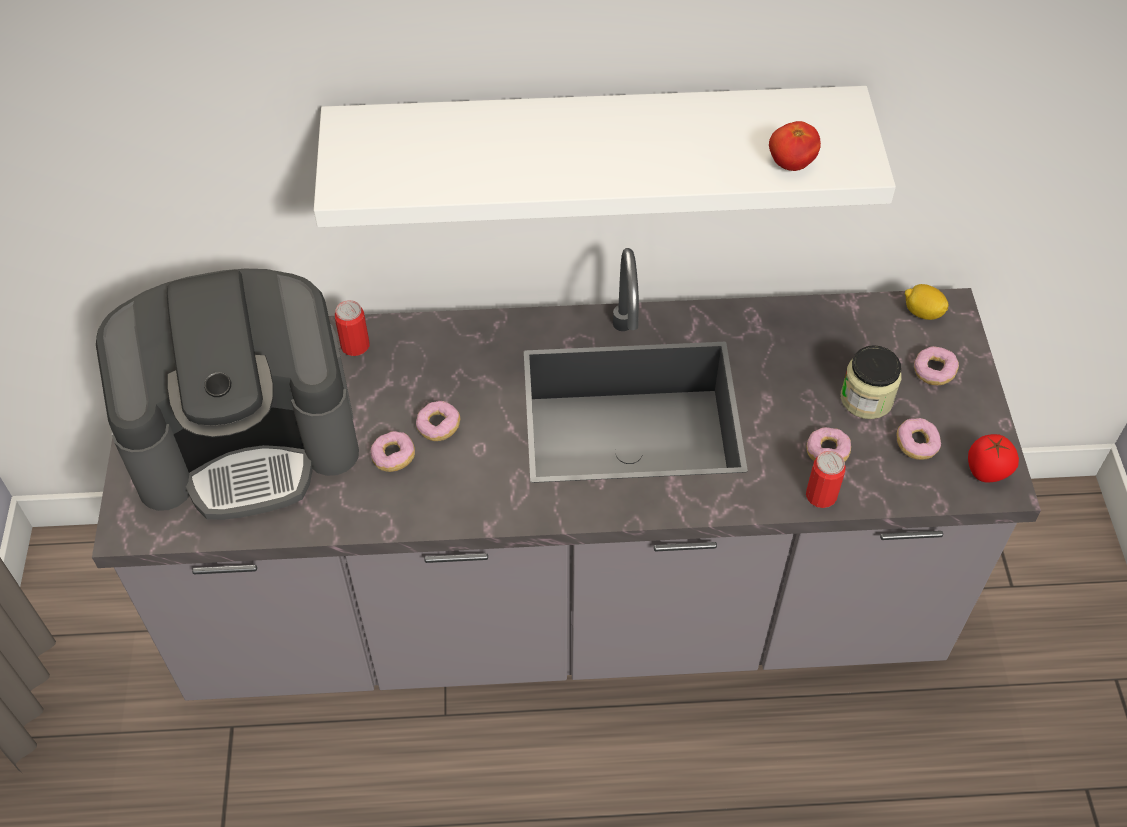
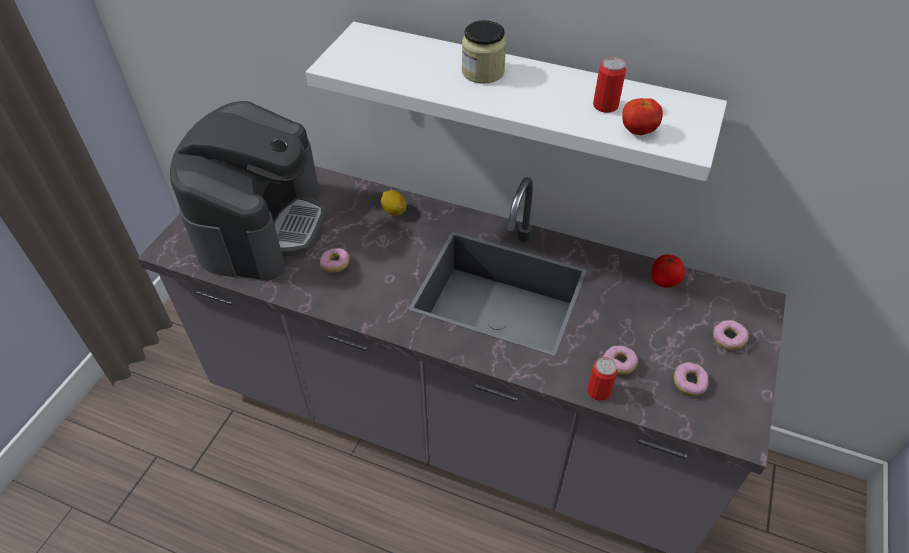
camera: 25 degrees right, 5 degrees down
coffee machine [96,269,359,520] -> coffee machine turned 90 degrees counterclockwise [170,101,326,281]
can [335,300,369,356] -> can moved to [593,57,626,113]
donut [416,401,460,441] -> none
jar [841,345,902,419] -> jar moved to [462,20,507,83]
lemon [905,284,949,320] -> lemon moved to [381,190,407,216]
tomato [968,434,1019,483] -> tomato moved to [652,254,685,288]

